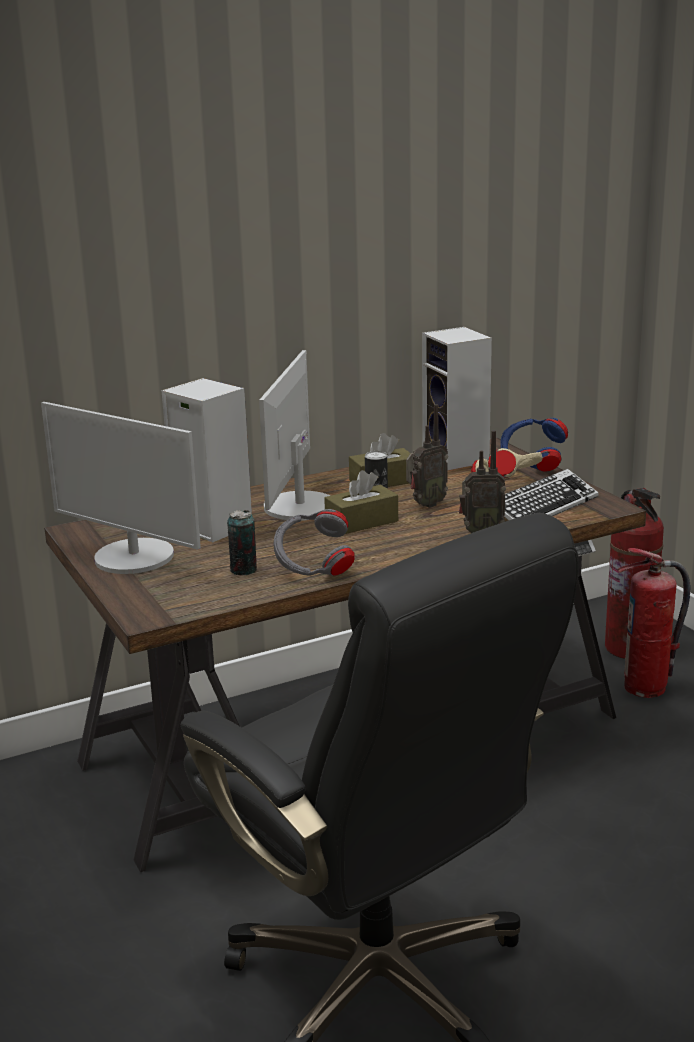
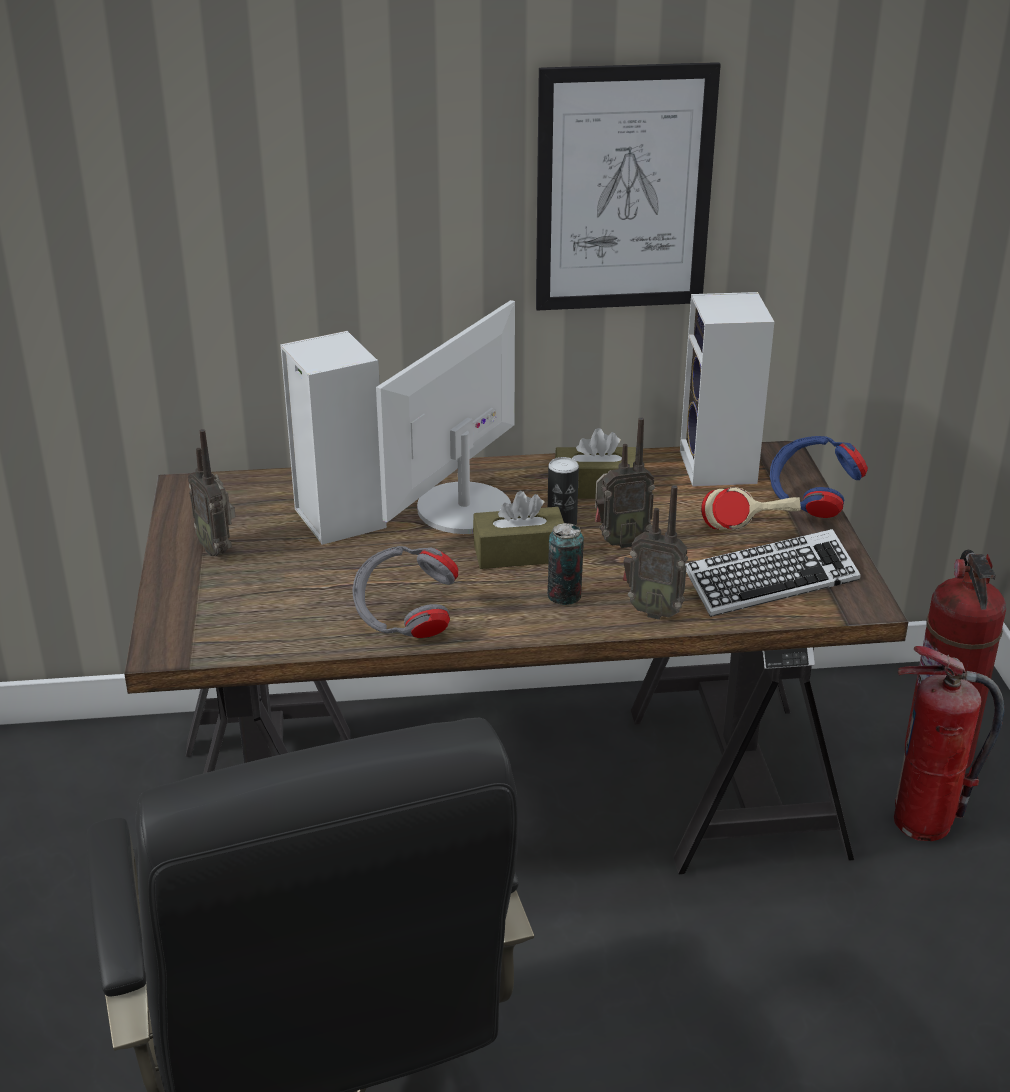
camera: 20 degrees right, 10 degrees up
monitor [41,402,201,574] -> radio [188,429,236,556]
can [227,510,257,575] -> can moved to [547,523,584,605]
none -> picture [536,62,721,310]

